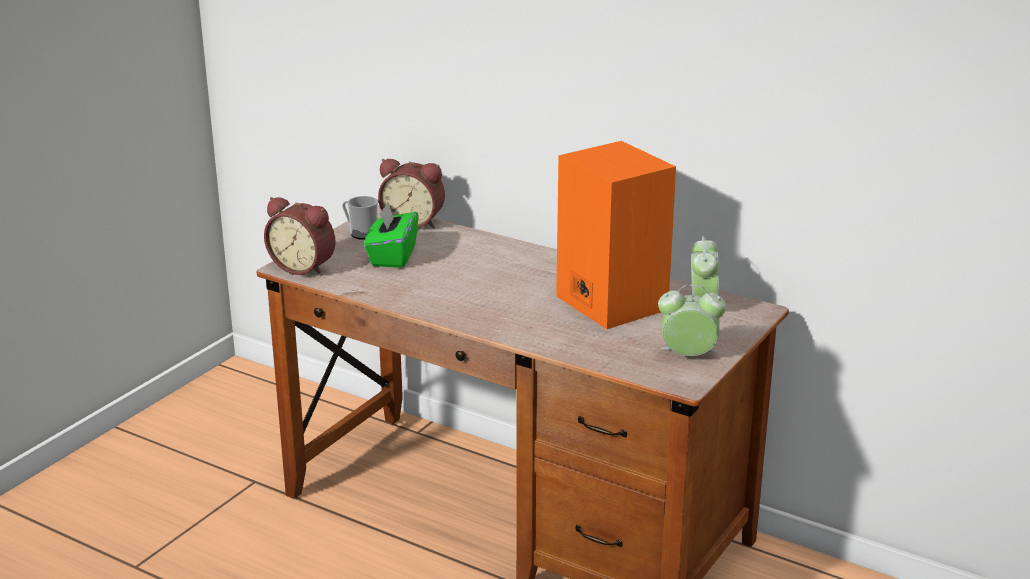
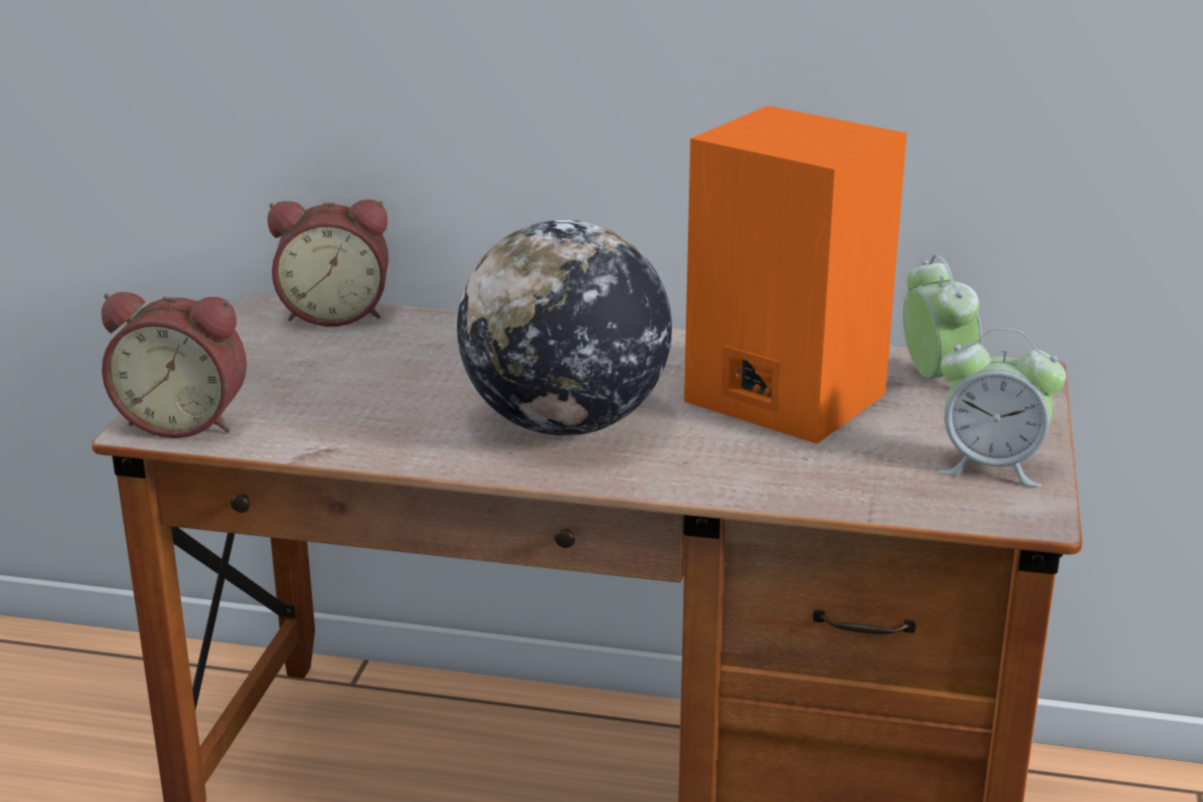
camera: 20 degrees left, 0 degrees up
mug [342,196,378,240] -> none
green tissue box [364,203,419,268] -> none
alarm clock [658,285,726,356] -> alarm clock turned 150 degrees counterclockwise [938,328,1066,487]
none -> globe [457,220,672,436]

